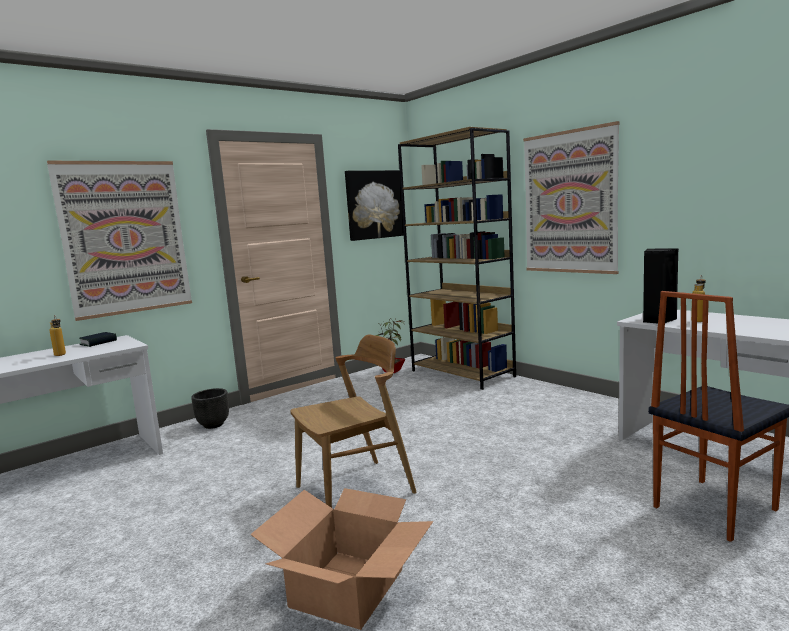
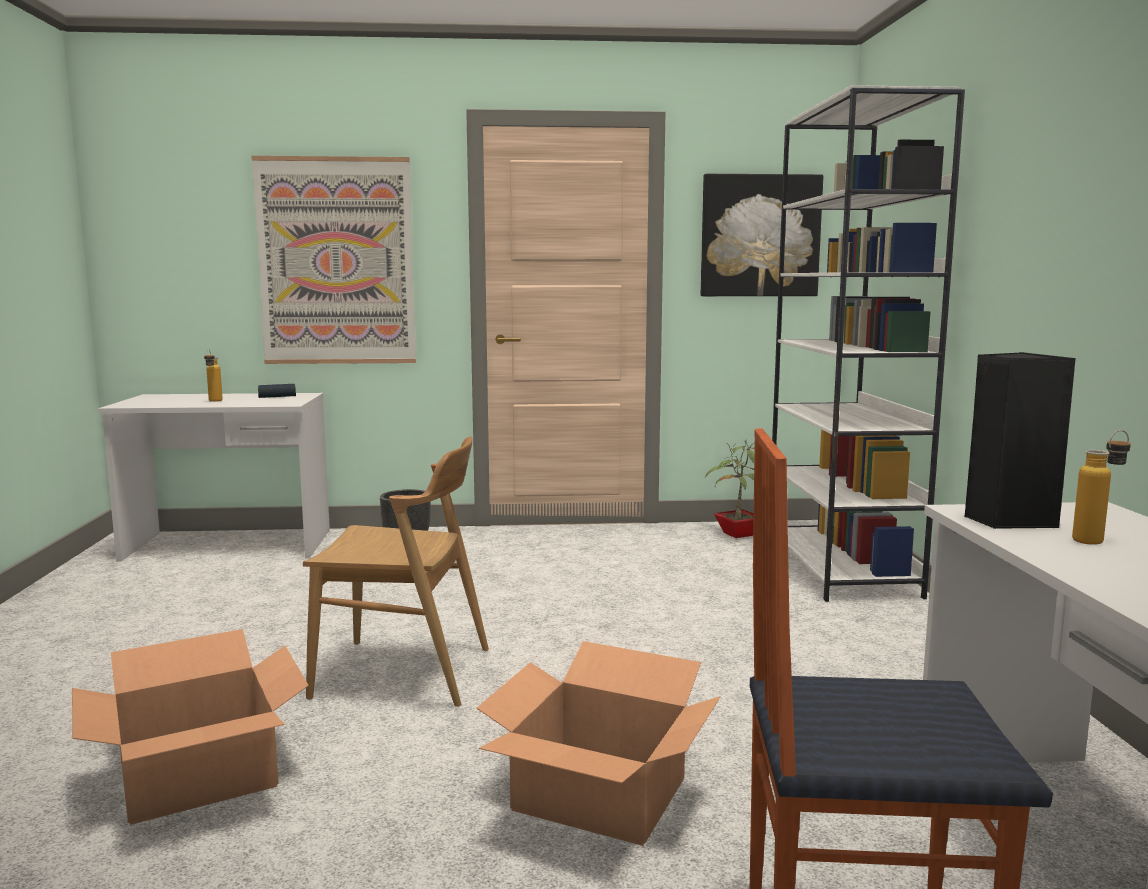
camera: 35 degrees right, 0 degrees up
brown bookcase [398,127,516,390] -> white bookcase [772,85,965,602]
picture [523,121,620,274] -> none
none -> cardboard box [476,641,721,846]

